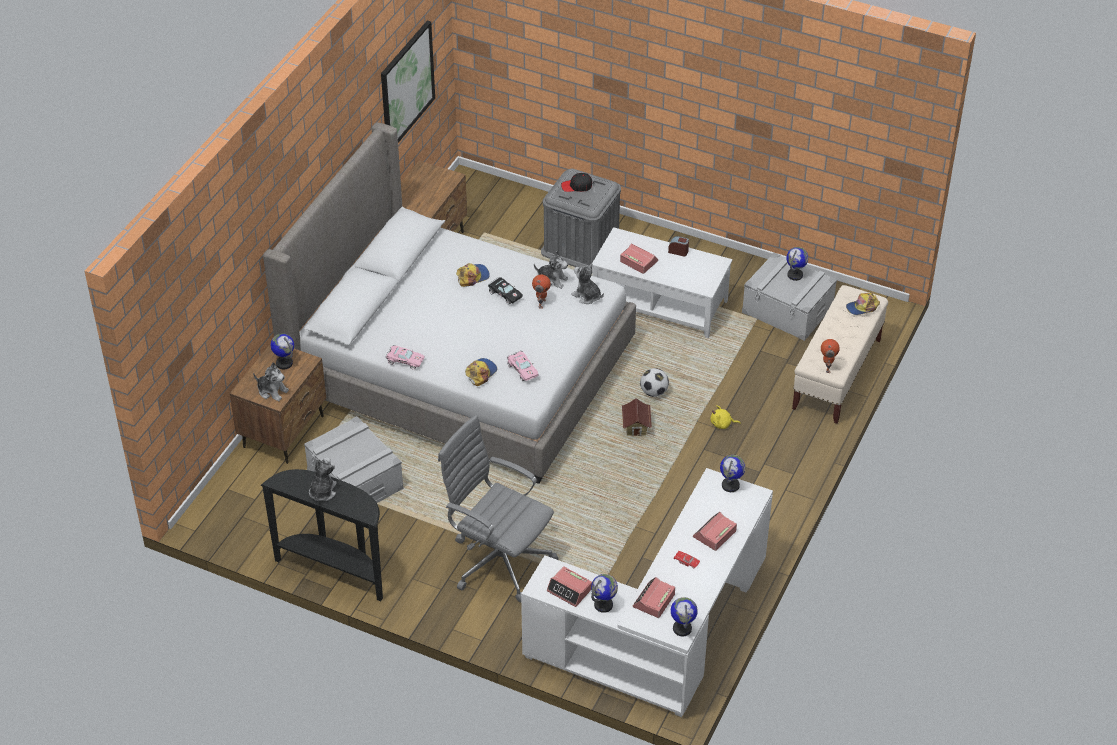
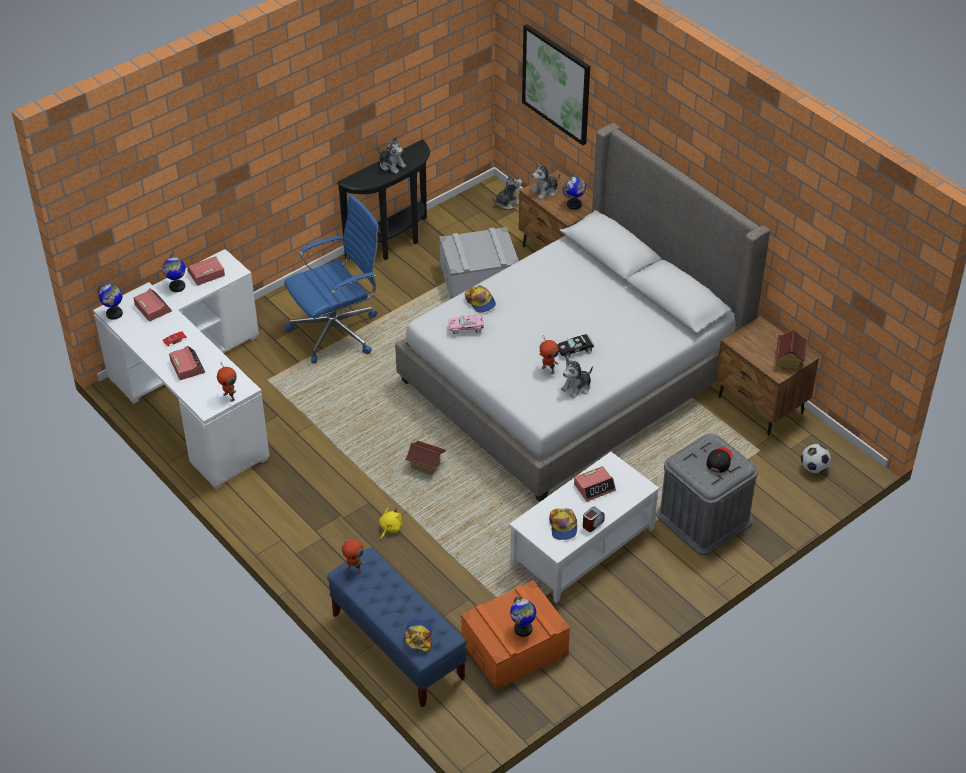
camera: 115 degrees right, 0 degrees up
picture [381,21,435,143] -> picture moved to [522,24,590,145]
pink toy car [386,345,424,370] -> none
grey office chair [438,415,559,603] -> blue office chair [284,194,380,363]
cap [456,263,490,287] -> cap moved to [549,508,577,540]
plush toy [571,263,604,304] -> plush toy moved to [492,175,522,209]
football [640,368,669,397] -> football moved to [801,444,831,473]
globe [720,455,745,492] -> toy robot [217,361,237,402]
grey storage box [742,252,837,341] -> orange storage box [461,580,570,690]
beige bench [792,285,888,424] -> blue bench [327,547,467,708]
none -> toy house [776,330,807,369]

